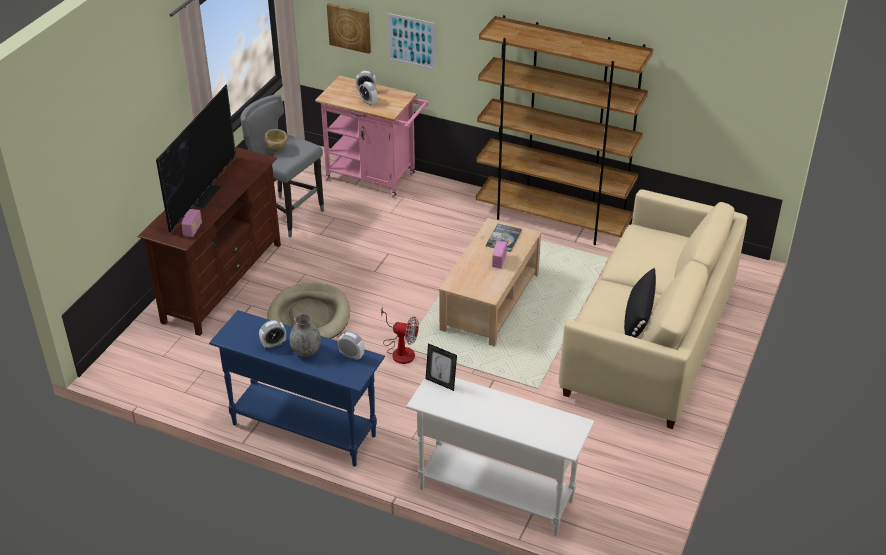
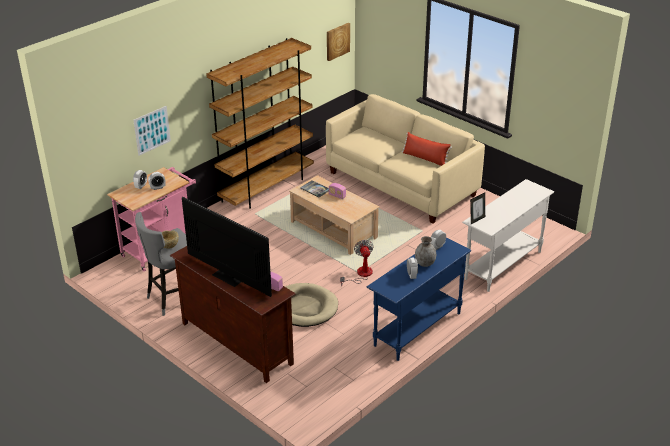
camera: 70 degrees left, 5 degrees down
picture [327,3,371,54] -> picture moved to [327,23,350,61]
fan [381,306,419,364] -> fan turned 45 degrees counterclockwise [340,240,374,286]
black pillow [624,268,656,338] -> red pillow [402,132,452,166]

